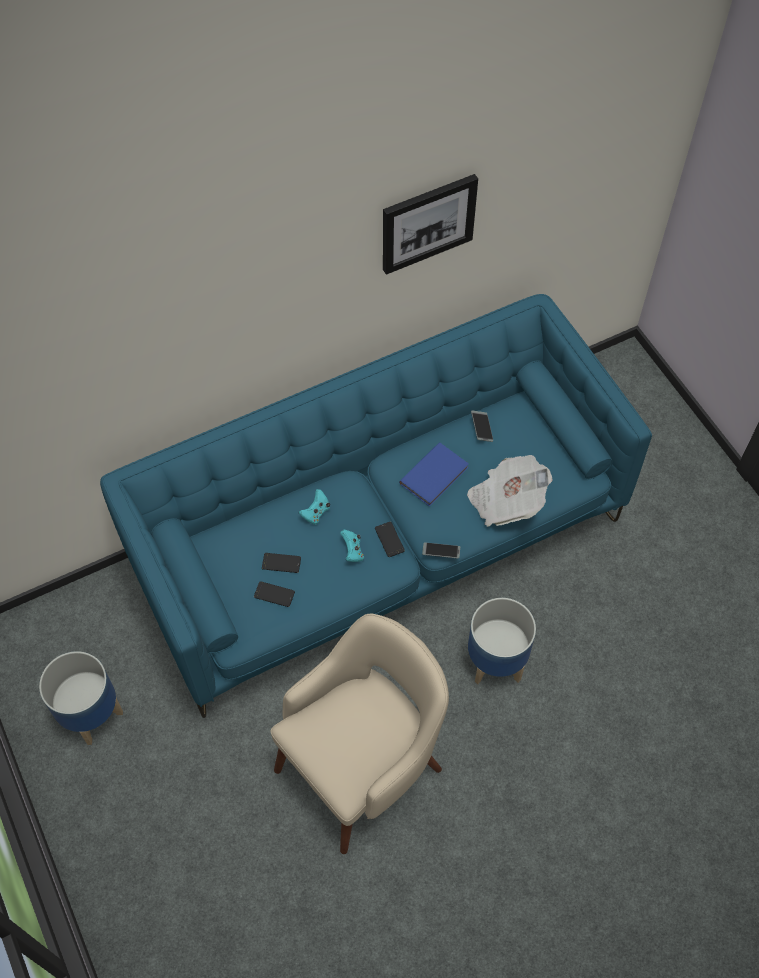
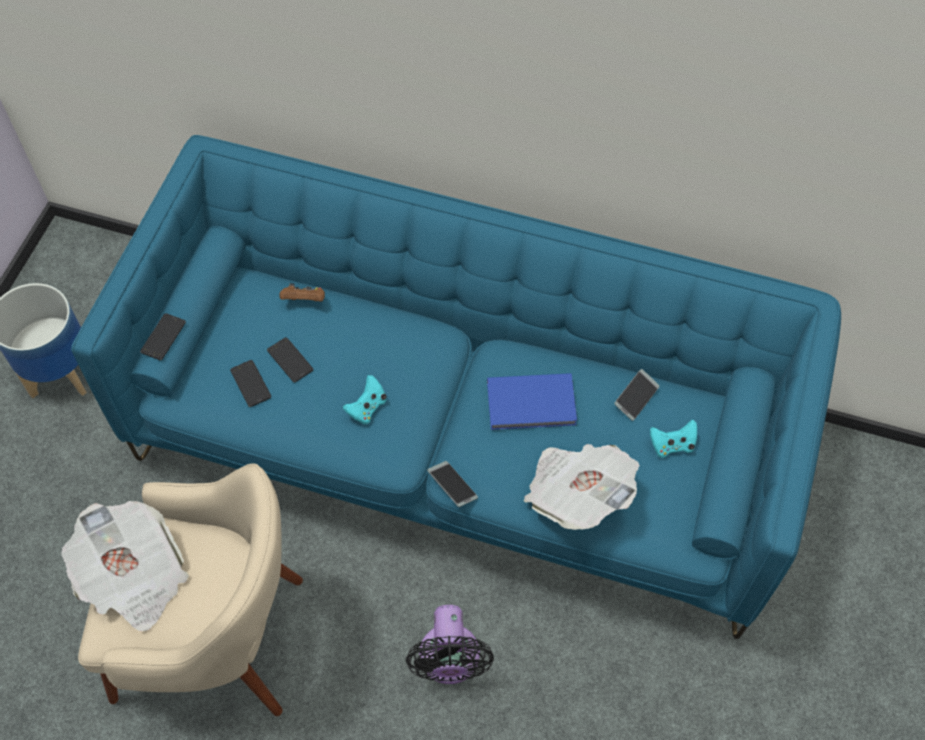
camera: 45 degrees right, 0 degrees up
turquoise game controller [299,489,330,525] -> turquoise game controller moved to [650,420,697,458]
phone [375,522,405,557] -> phone moved to [140,313,186,360]
picture [383,174,478,275] -> none
planter [468,598,536,684] -> black fan [405,605,494,684]
none -> newspaper [61,501,189,632]
none -> brown game controller [280,283,325,302]

